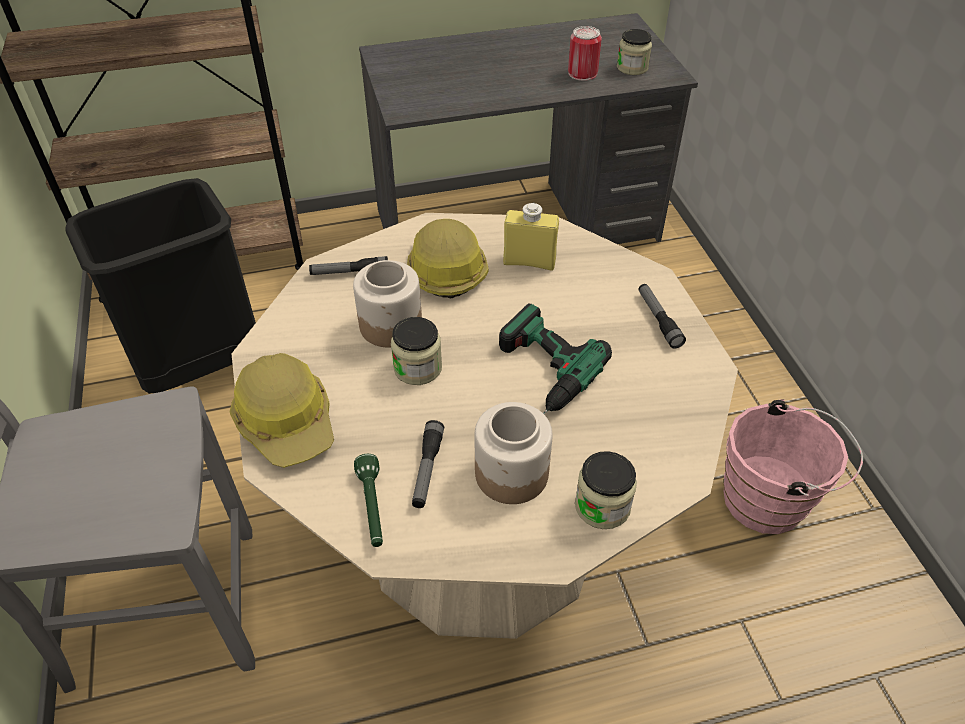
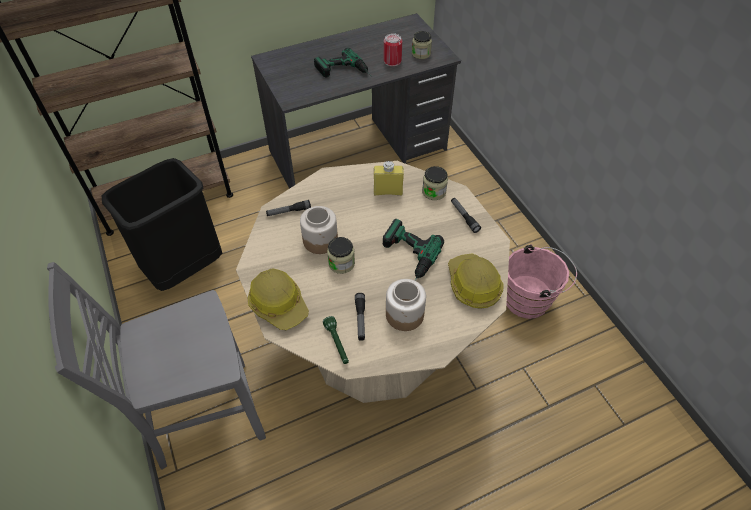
camera: 10 degrees left, 5 degrees up
hard hat [407,219,489,298] -> hard hat moved to [448,253,504,309]
jar [575,451,637,529] -> jar moved to [422,166,448,200]
none -> power drill [314,47,372,77]

